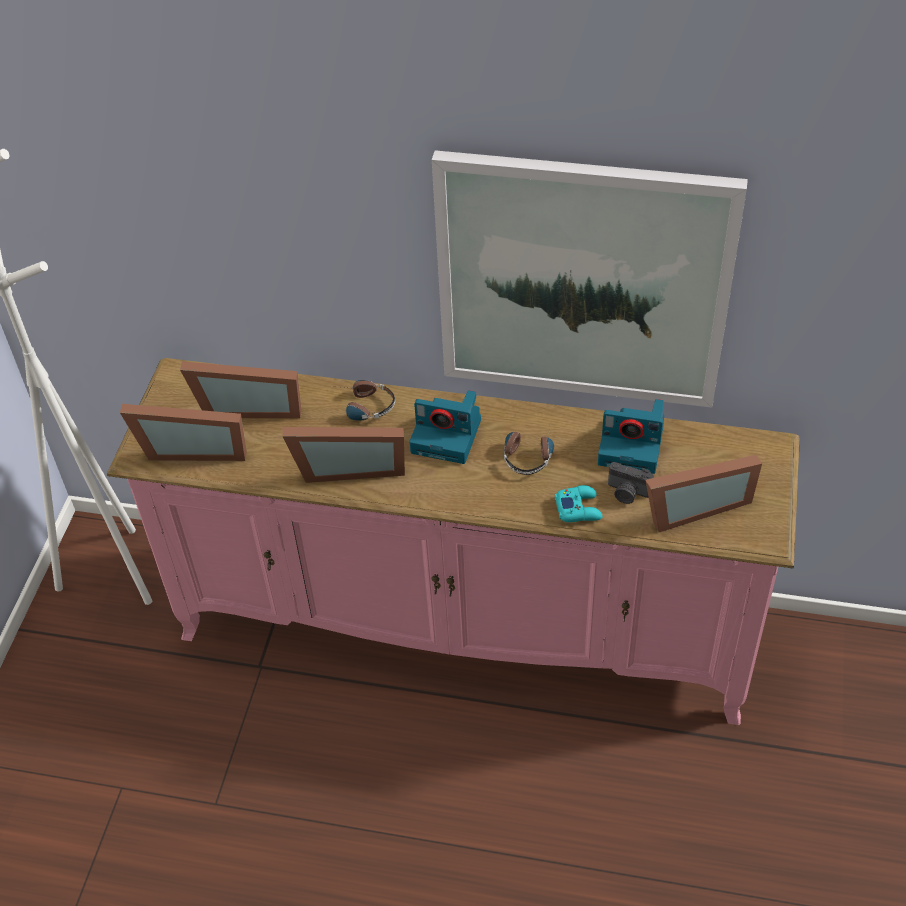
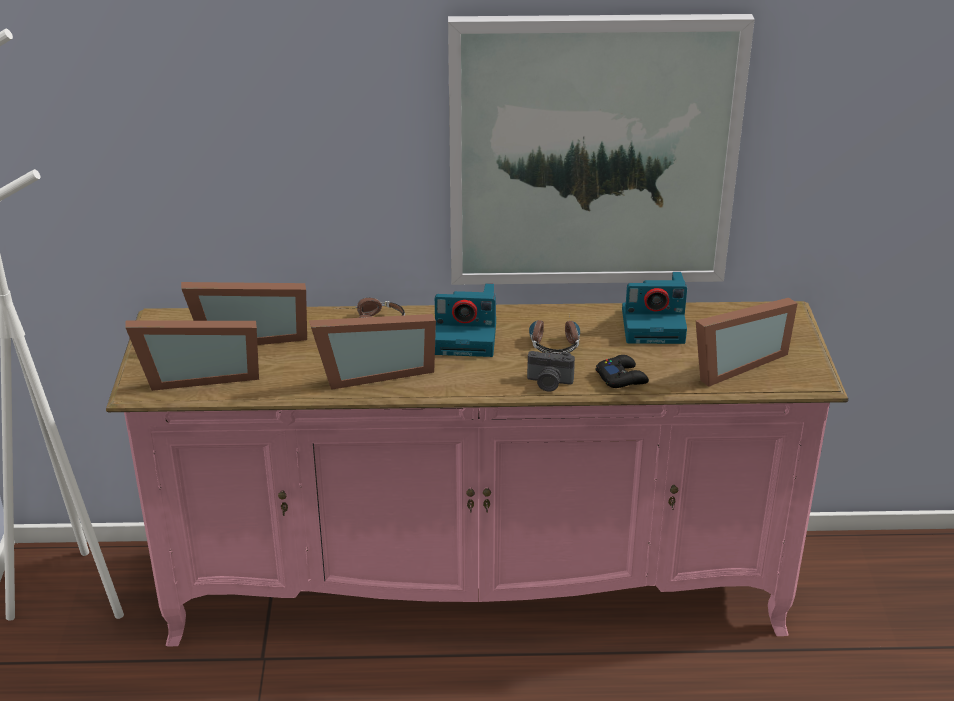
camera: 15 degrees left, 15 degrees down
turquoise game controller [555,485,602,522] -> black game controller [596,355,649,388]
camera [608,462,654,504] -> camera moved to [527,351,575,391]

